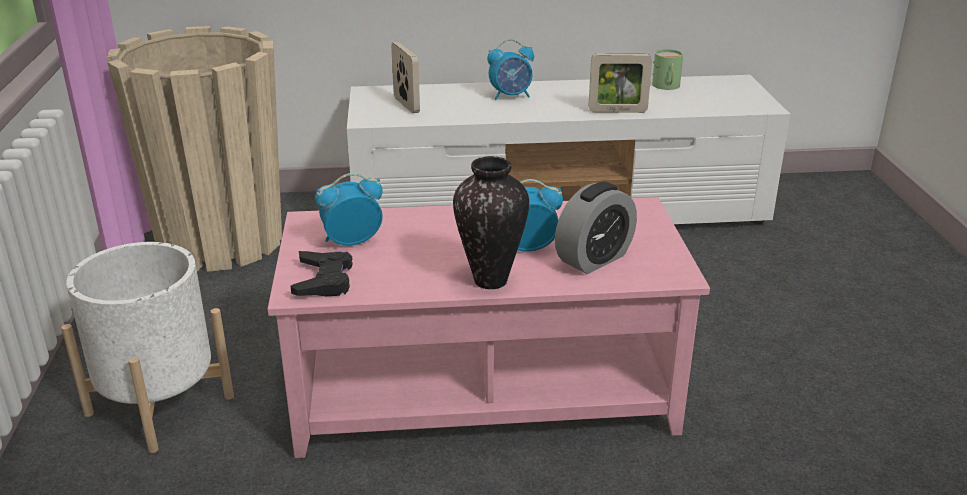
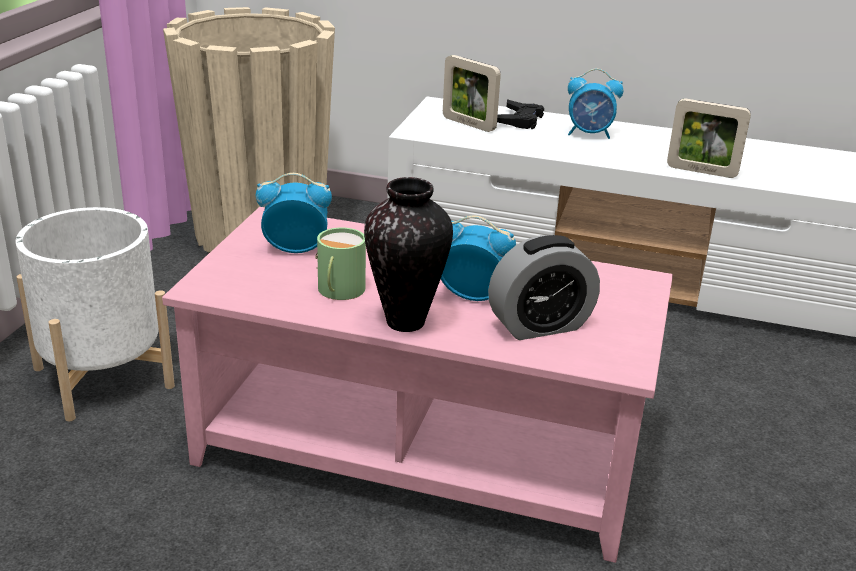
camera: 20 degrees right, 0 degrees up
black game controller [290,251,353,296] -> black game controller moved to [497,99,544,129]
picture frame [391,42,420,113] -> picture frame turned 135 degrees clockwise [443,55,501,132]
green mug [652,49,683,90] -> green mug moved to [315,227,366,300]

